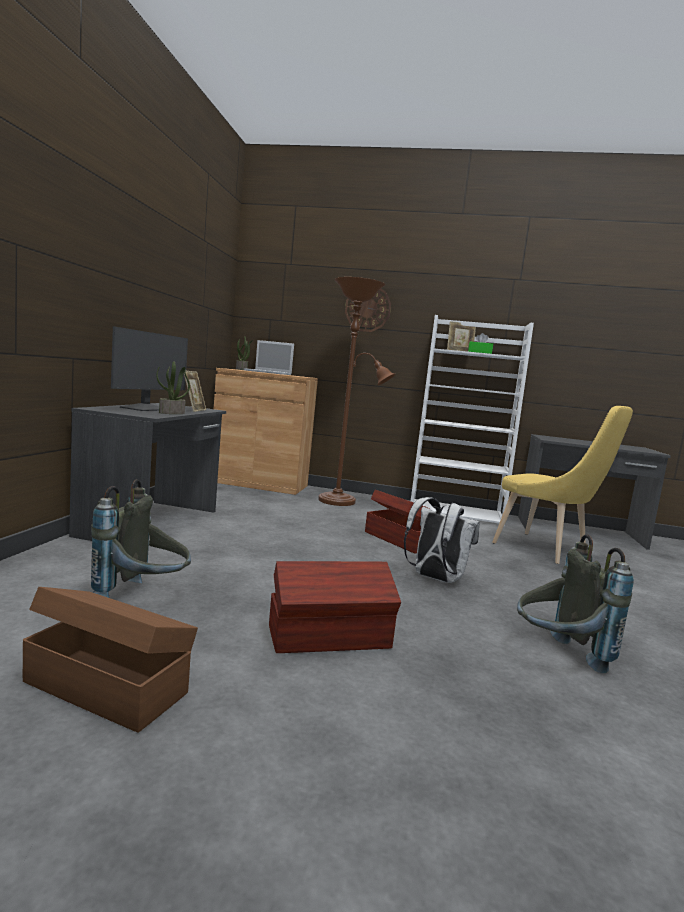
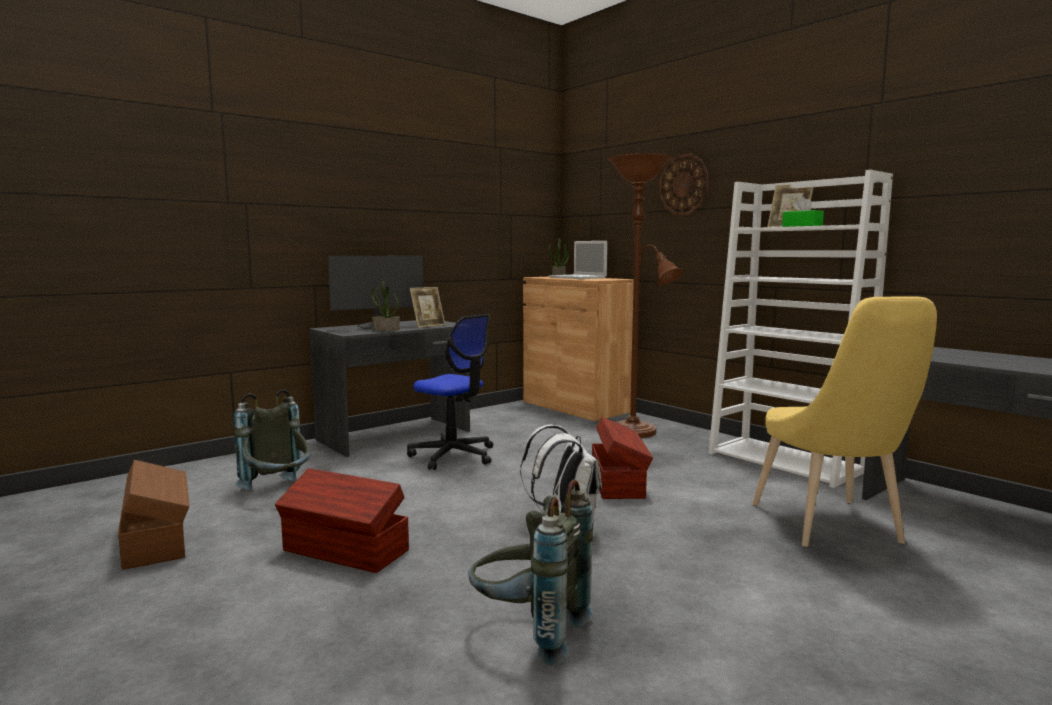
camera: 40 degrees right, 0 degrees up
none -> office chair [407,314,493,470]

